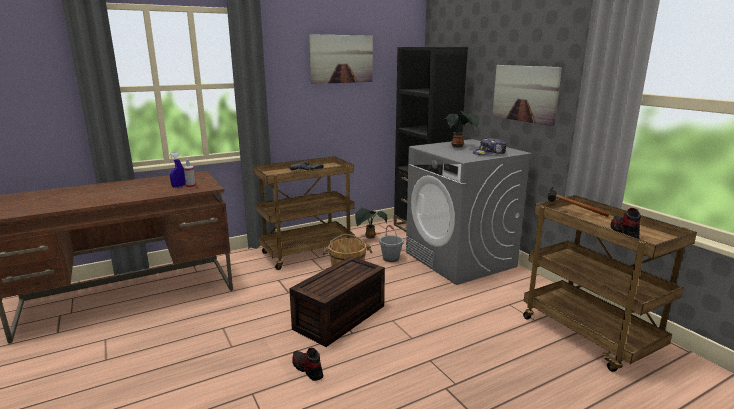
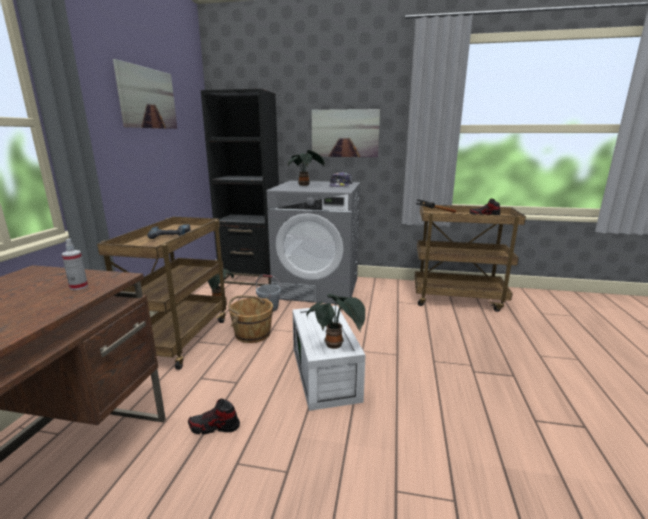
camera: 50 degrees left, 0 degrees up
blue spray bottle [169,152,186,188] -> none
brown storage box [289,256,385,347] -> white storage box [293,305,366,411]
shoe [292,348,323,381] -> shoe moved to [188,399,240,434]
none -> potted plant [306,294,365,349]

